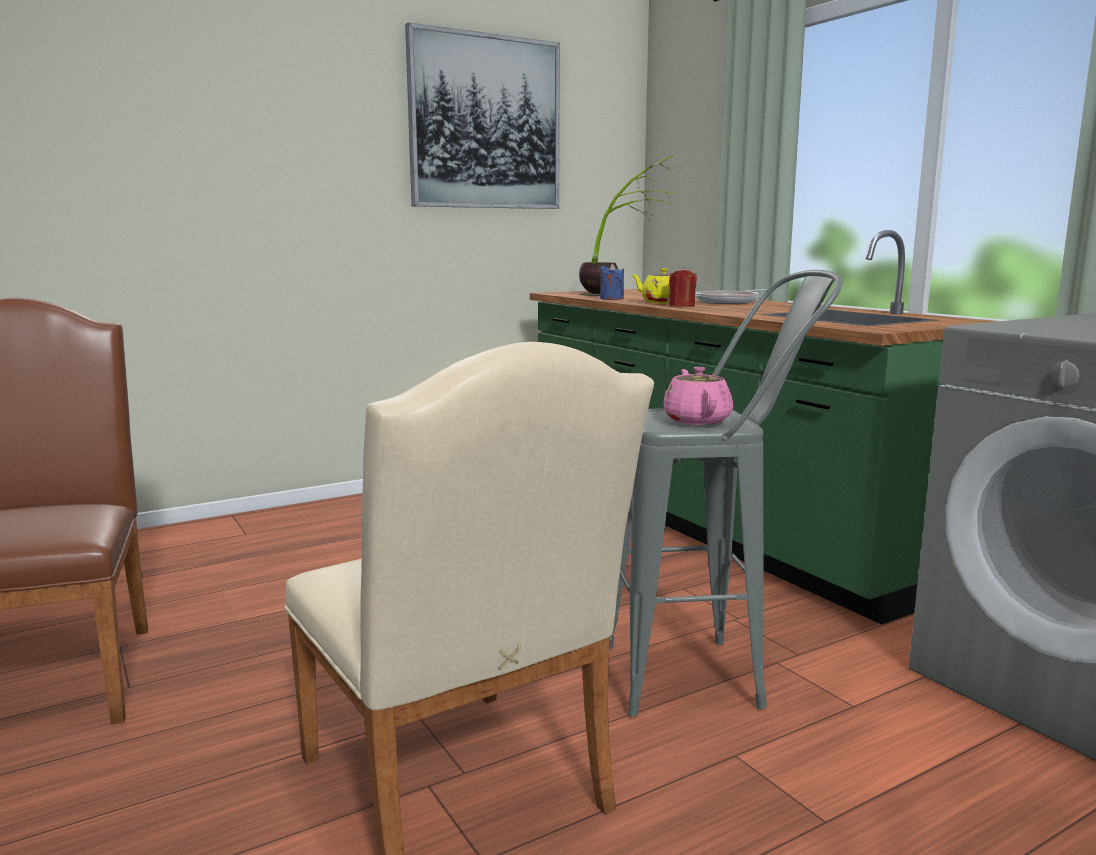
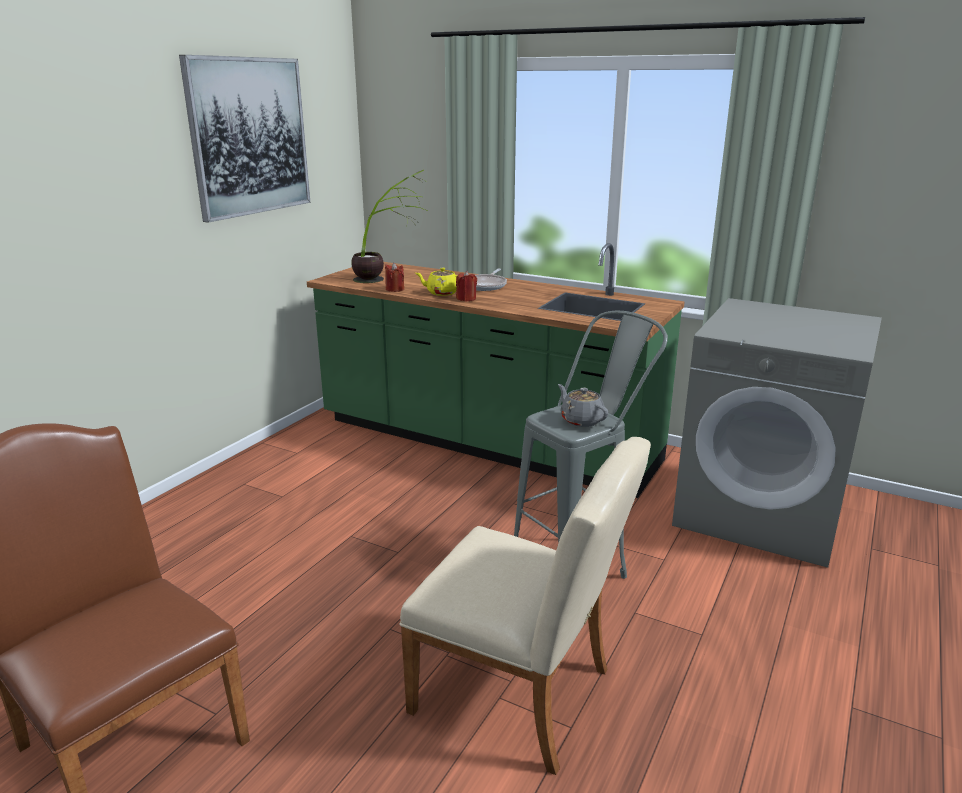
camera: 30 degrees left, 10 degrees up
blue candle [600,263,624,300] -> red candle [385,263,404,292]
pink teapot [663,367,733,425] -> grey teapot [558,384,608,427]

